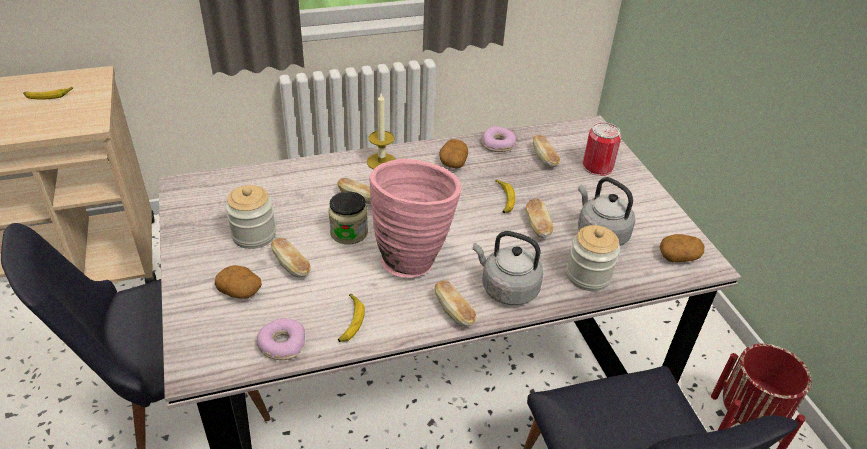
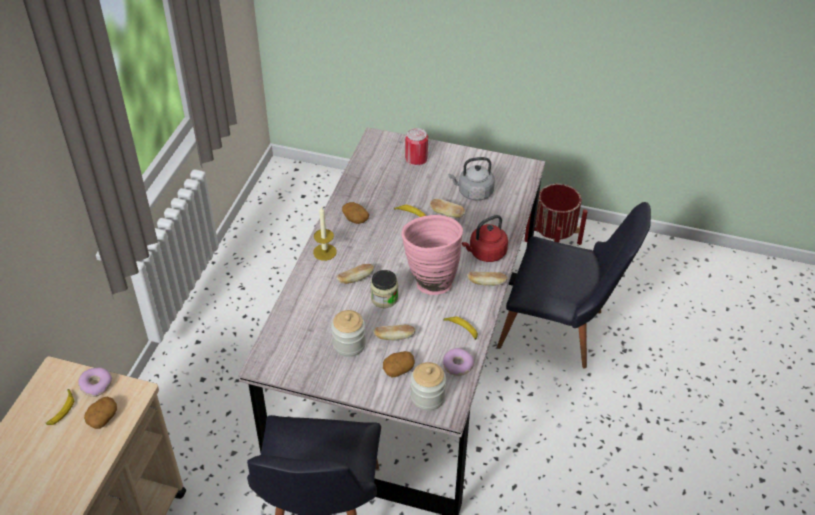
camera: 55 degrees left, 5 degrees up
grey kettle [473,231,543,305] -> red kettle [462,215,508,262]
donut [482,126,516,152] -> donut moved to [78,368,112,397]
bread [533,135,560,167] -> none
jar [566,225,620,291] -> jar moved to [411,362,446,411]
potato [660,234,704,262] -> potato moved to [84,397,117,429]

